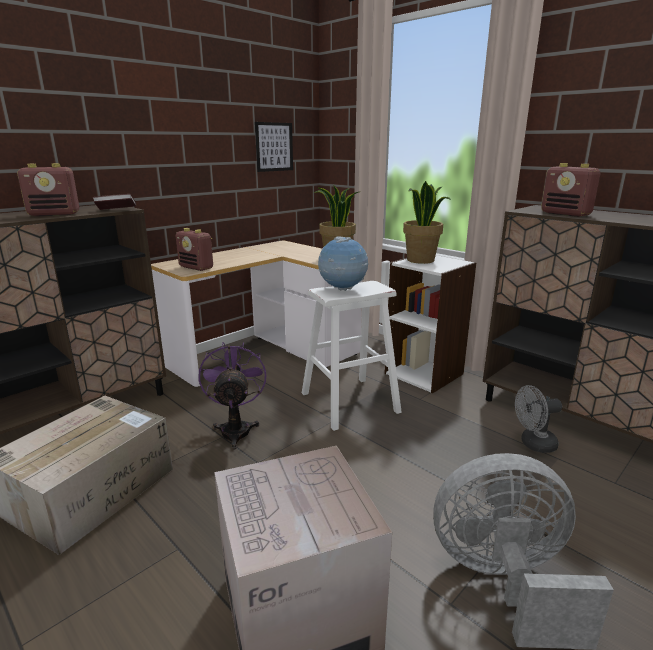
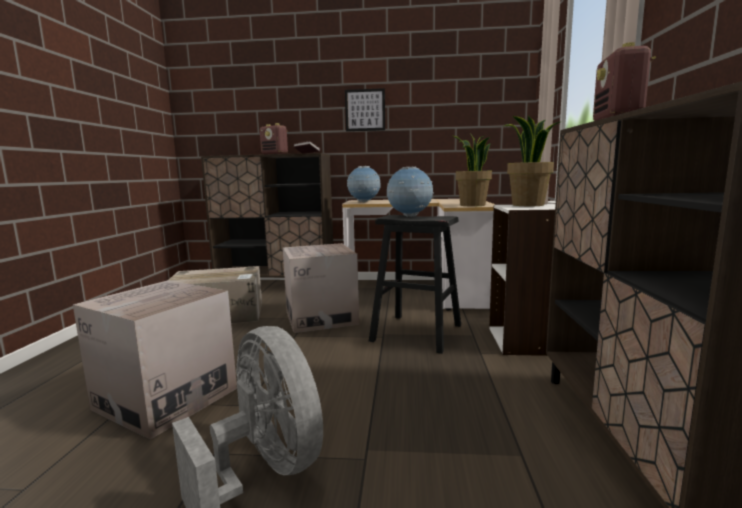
camera: 50 degrees right, 10 degrees down
radio [176,228,213,271] -> globe [347,166,380,202]
purple fan [199,342,266,450] -> cardboard box [283,243,359,333]
picture [255,122,293,172] -> picture moved to [345,88,385,132]
white stool [302,281,402,431] -> black stool [369,215,461,354]
grey fan [515,385,562,453] -> none

